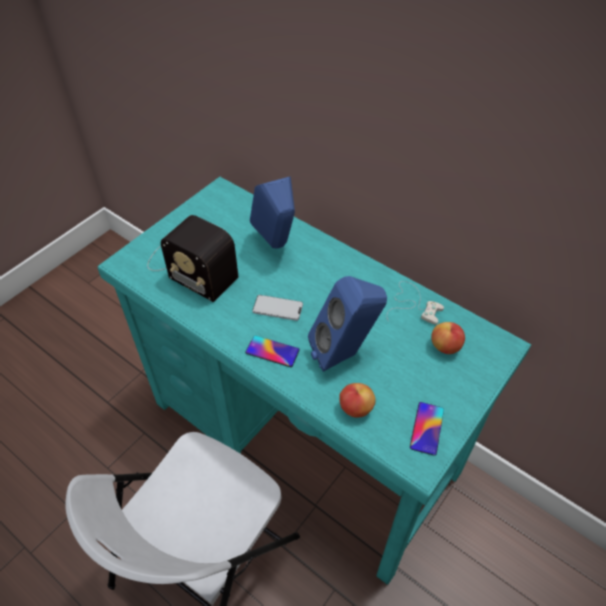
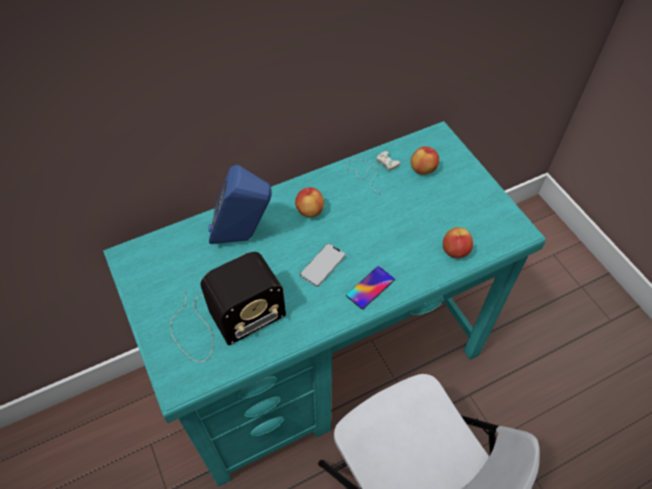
camera: 65 degrees left, 5 degrees up
blue speaker [308,276,387,372] -> none
phone [410,402,444,456] -> none
none -> apple [295,187,324,217]

